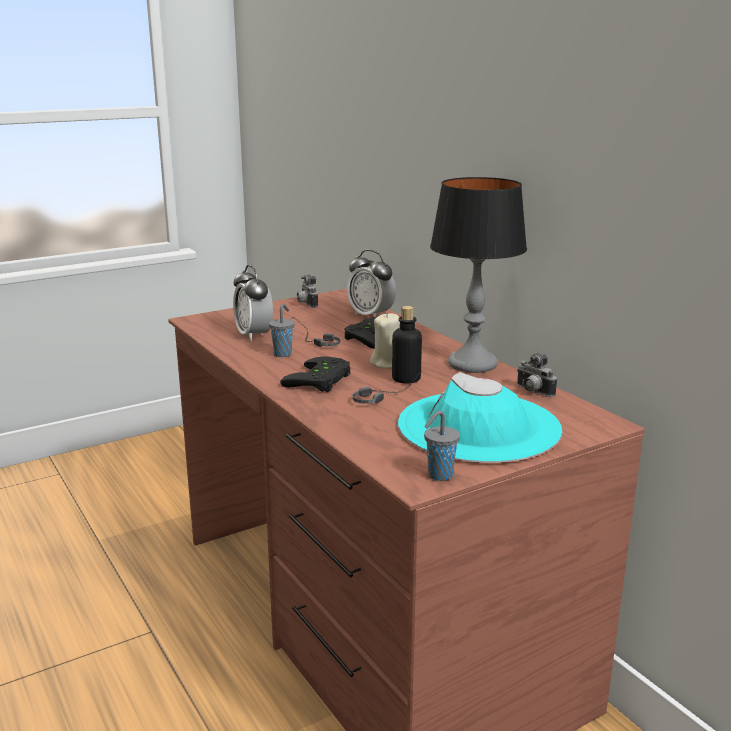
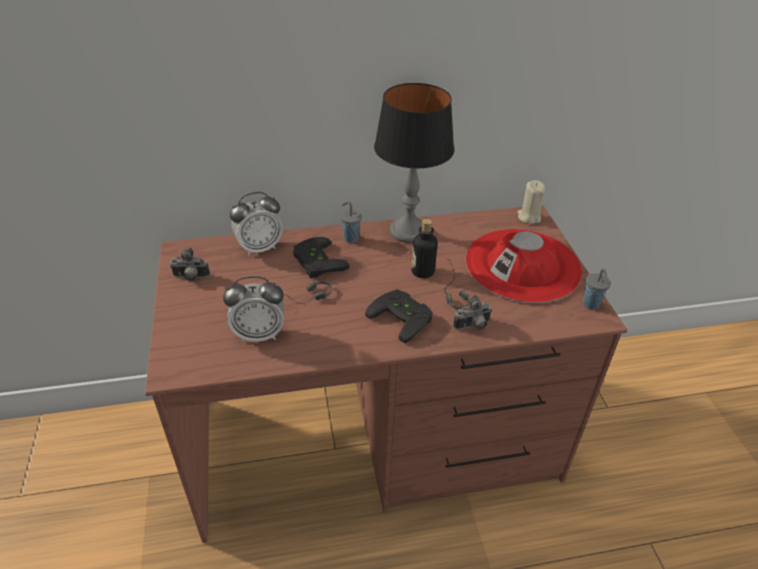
camera: 70 degrees left, 20 degrees up
grey cup [269,304,294,357] -> grey cup moved to [340,201,362,243]
beige candle [370,313,400,369] -> beige candle moved to [517,180,546,224]
turquoise hat [398,372,562,463] -> red hat [466,229,582,303]
camera [517,353,557,397] -> camera moved to [453,295,492,330]

